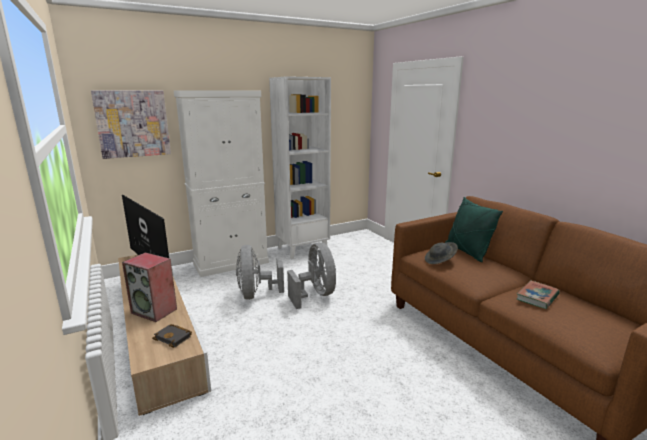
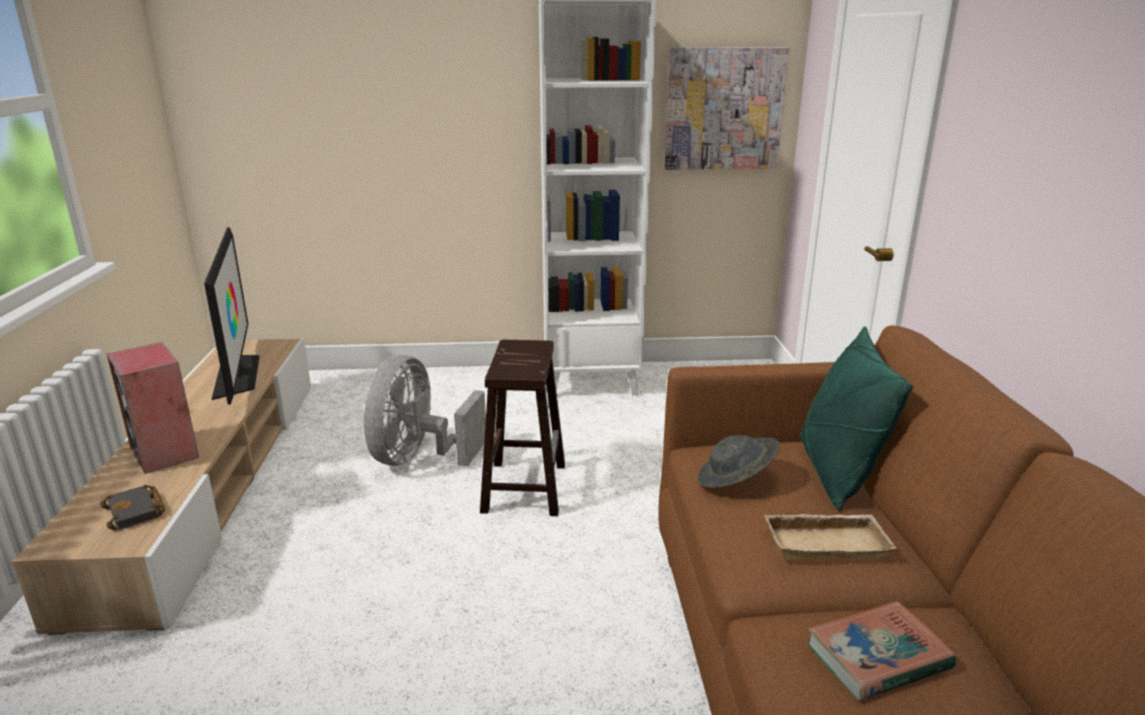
camera: 25 degrees right, 5 degrees up
picture [91,91,171,159] -> picture moved to [665,47,789,170]
white cabinet [174,90,269,277] -> none
grey fan [287,242,336,309] -> brown stool [480,340,565,516]
none -> beige tray [764,514,897,560]

